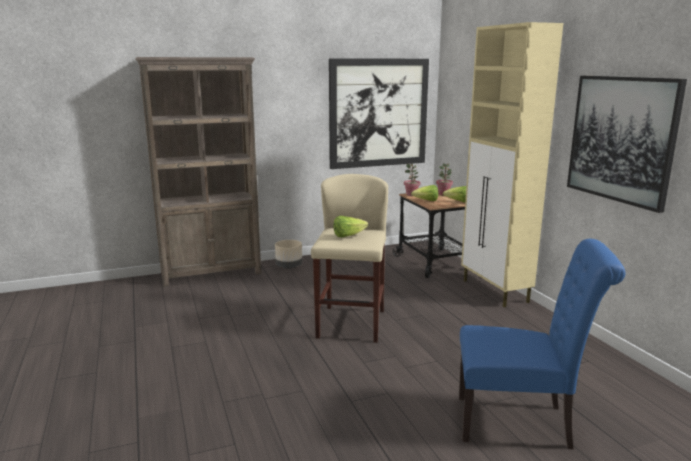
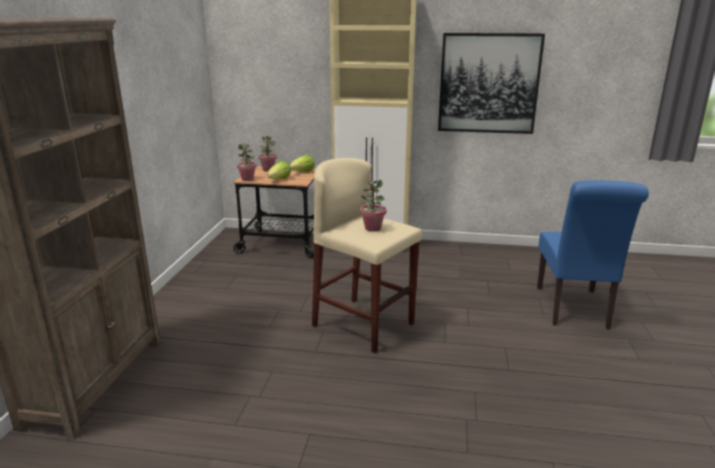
camera: 60 degrees left, 5 degrees up
beige planter [275,240,302,269] -> none
picture [329,59,429,169] -> none
lettuce [334,216,368,237] -> potted plant [360,180,386,232]
blue chair [459,239,625,450] -> blue chair turned 150 degrees clockwise [537,180,649,330]

